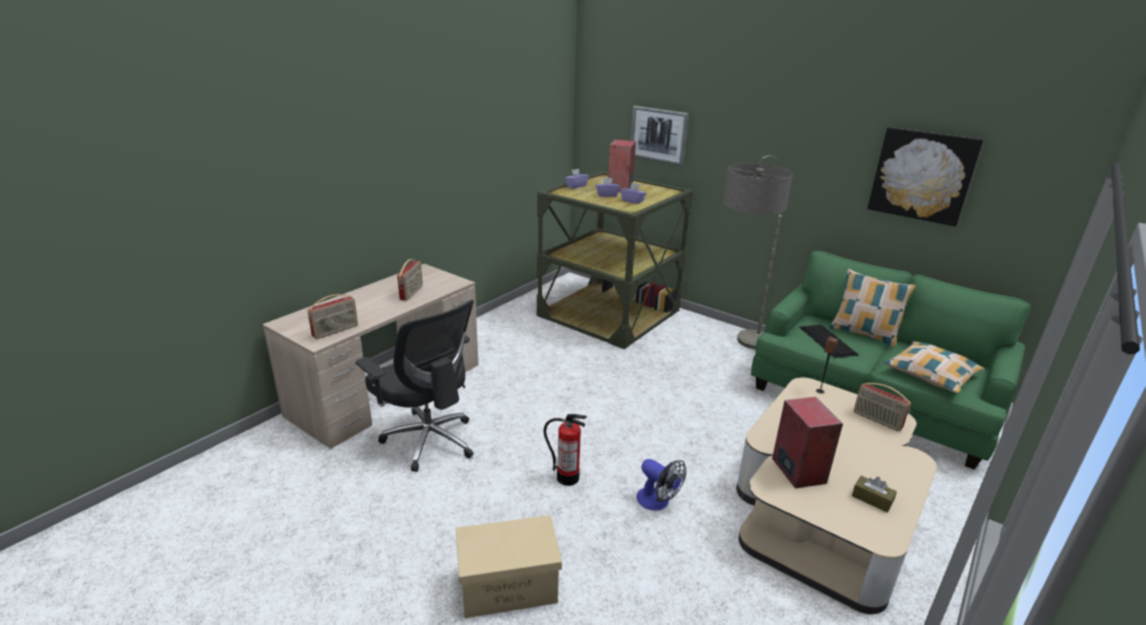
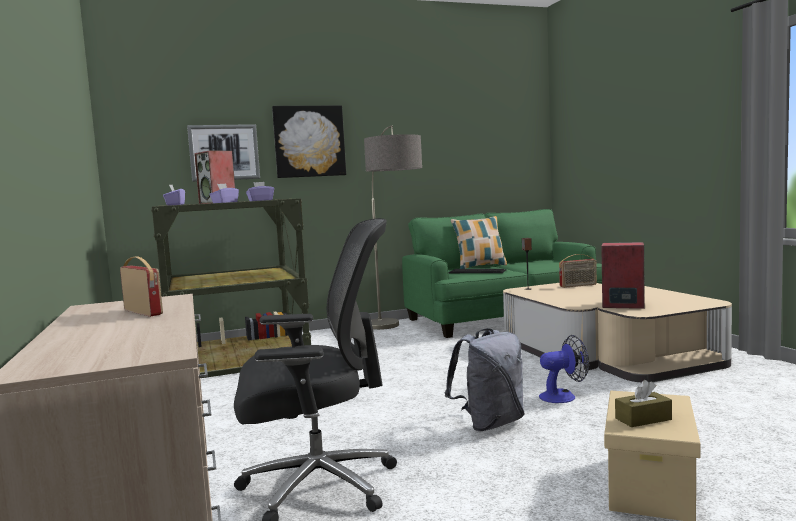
camera: 55 degrees left, 20 degrees down
radio [307,294,358,339] -> none
fire extinguisher [544,414,587,486] -> grey backpack [444,328,525,431]
brown tissue box [852,476,897,512] -> brown tissue box moved to [615,380,672,427]
picture [867,127,983,226] -> picture moved to [272,106,346,178]
pillow [884,341,984,393] -> none

